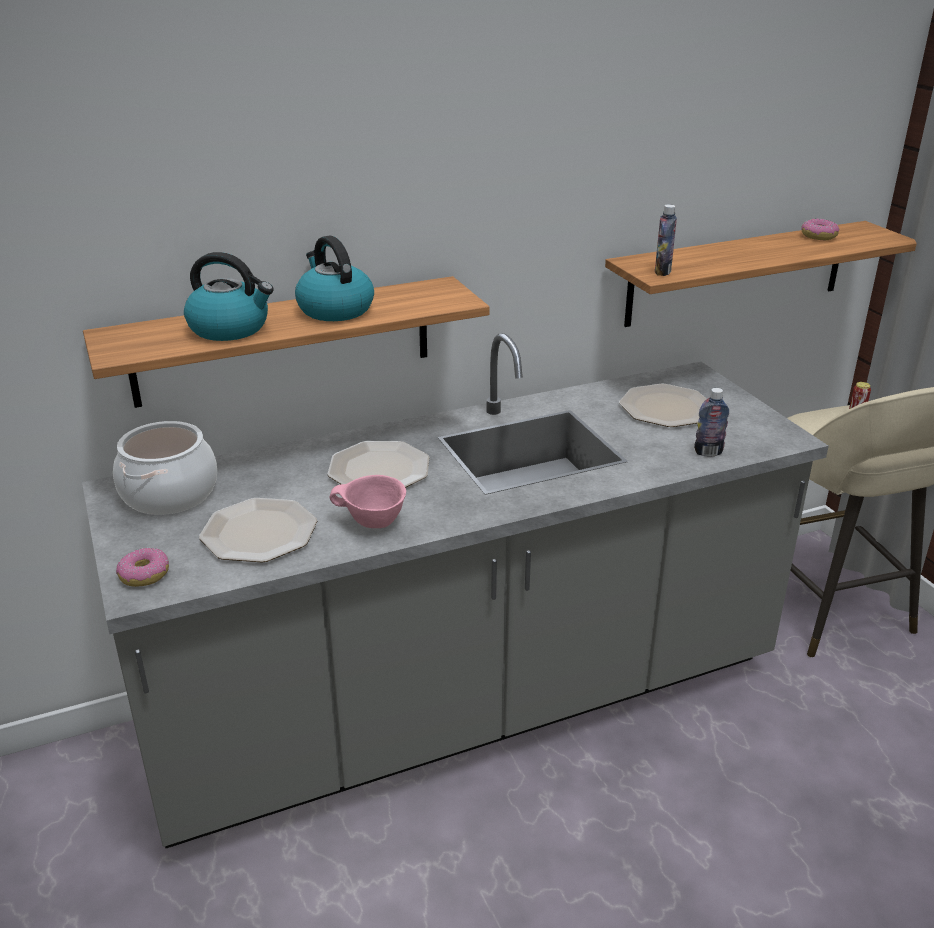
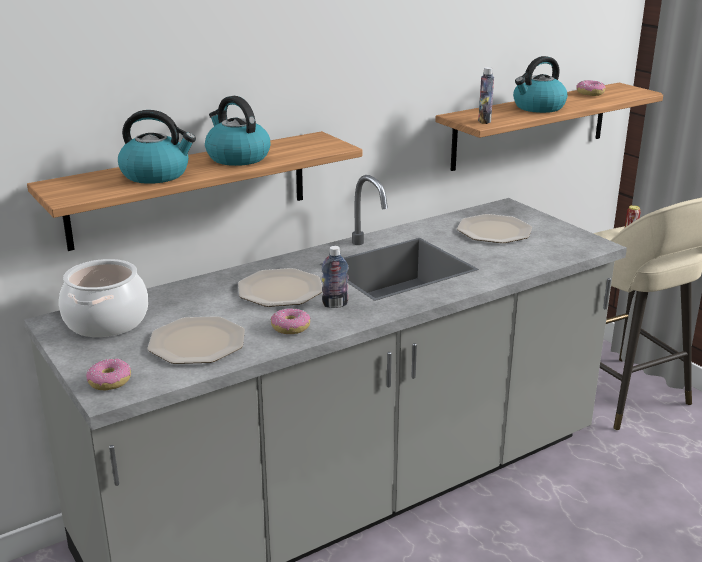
camera: 10 degrees left, 5 degrees down
pink bowl [330,475,406,528] -> donut [271,308,310,334]
bottle [694,388,729,457] -> bottle moved to [322,246,349,308]
none -> kettle [513,56,568,113]

